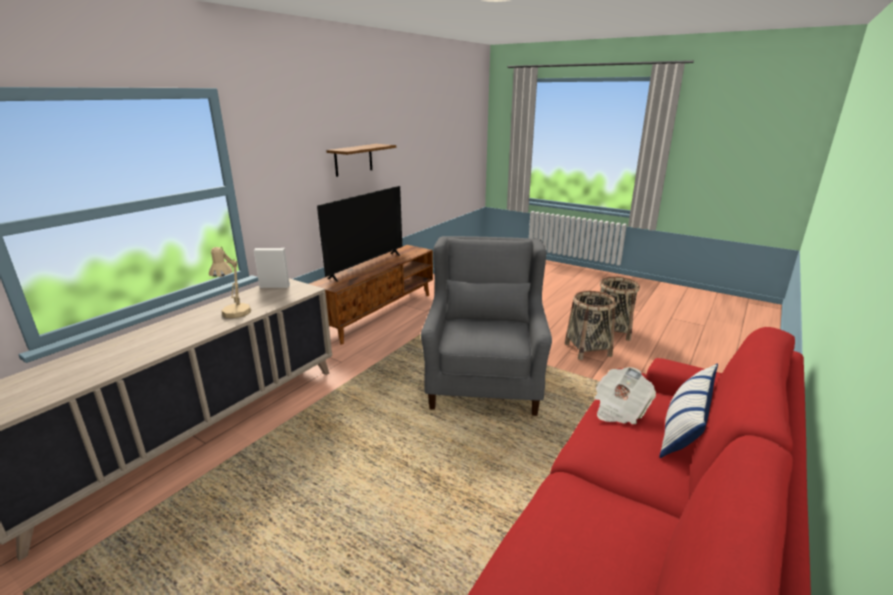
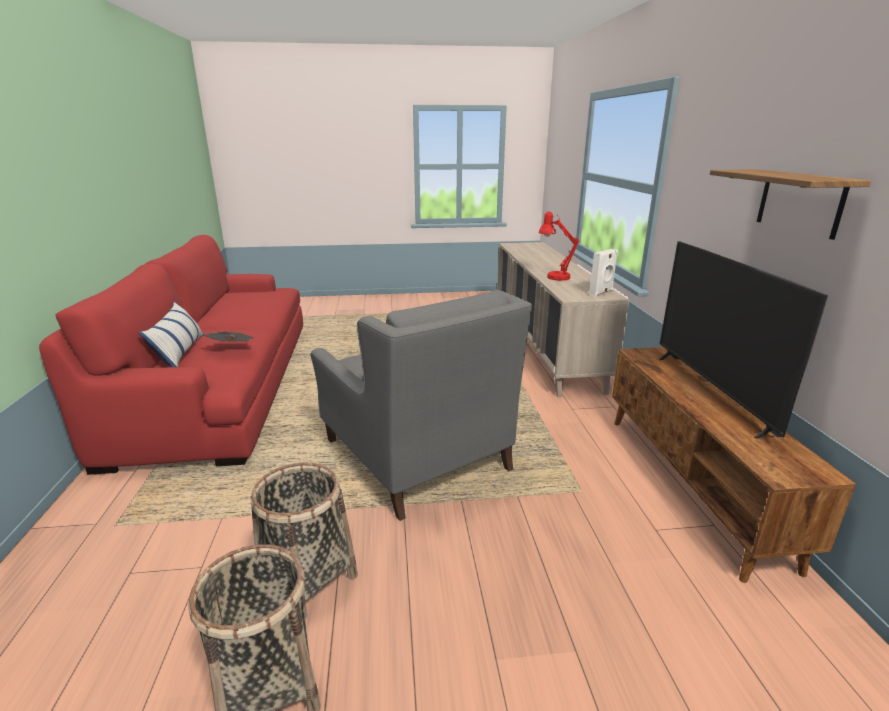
camera: 140 degrees right, 0 degrees up
beige table lamp [209,247,251,318] -> red table lamp [539,211,579,281]

